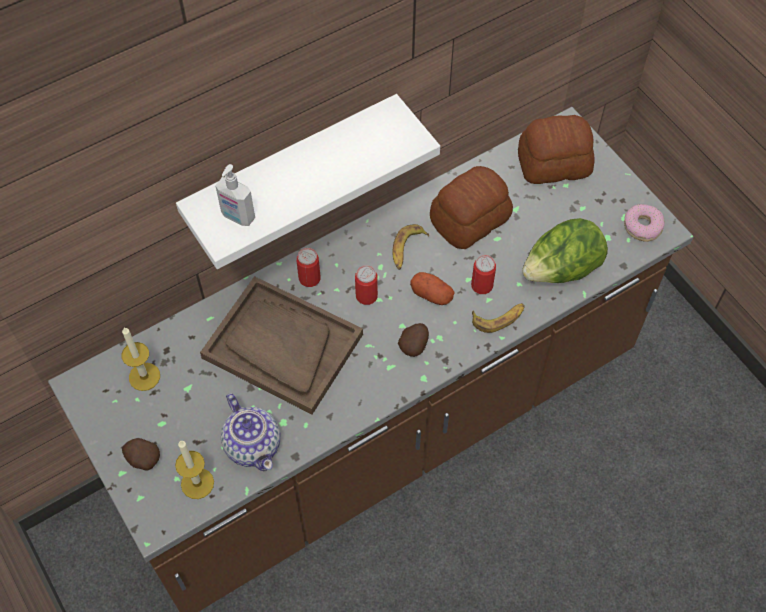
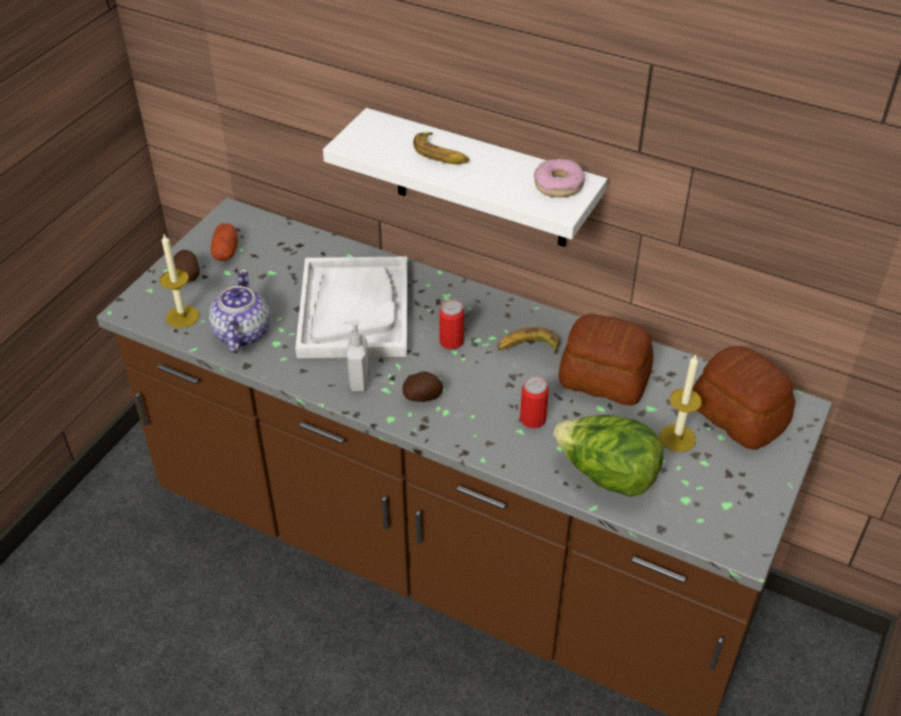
camera: 60 degrees right, 15 degrees down
candle [121,327,160,391] -> candle moved to [660,354,702,452]
brown tray [200,276,363,414] -> white tray [295,256,408,358]
soap dispenser [215,164,255,226] -> soap dispenser moved to [343,320,369,391]
teapot [221,393,281,471] -> teapot turned 150 degrees clockwise [209,269,270,354]
can [296,248,320,287] -> none
potato [410,272,455,305] -> potato moved to [211,223,238,261]
banana [472,303,525,333] -> banana moved to [413,132,469,164]
donut [624,204,665,242] -> donut moved to [534,159,585,197]

